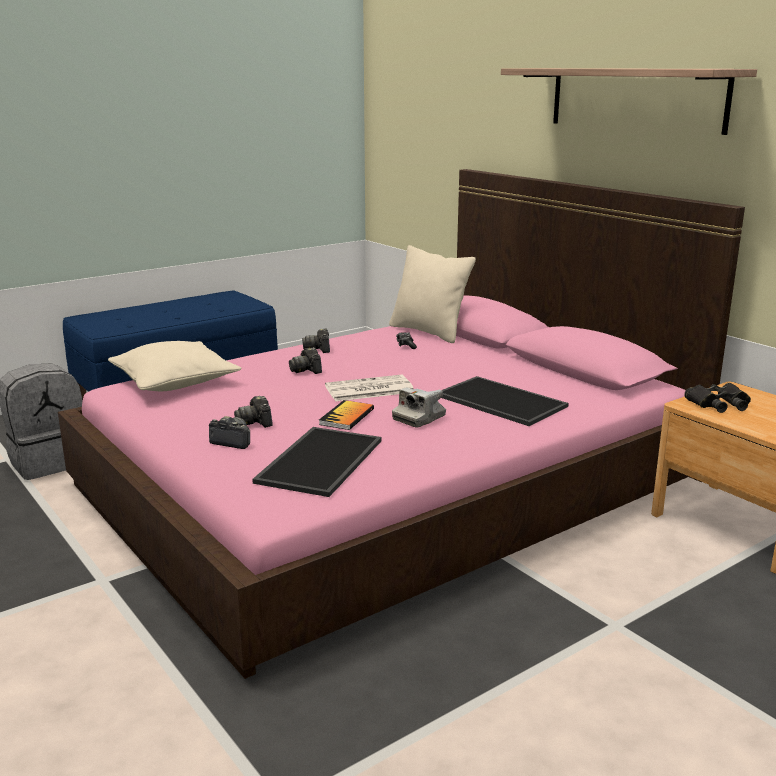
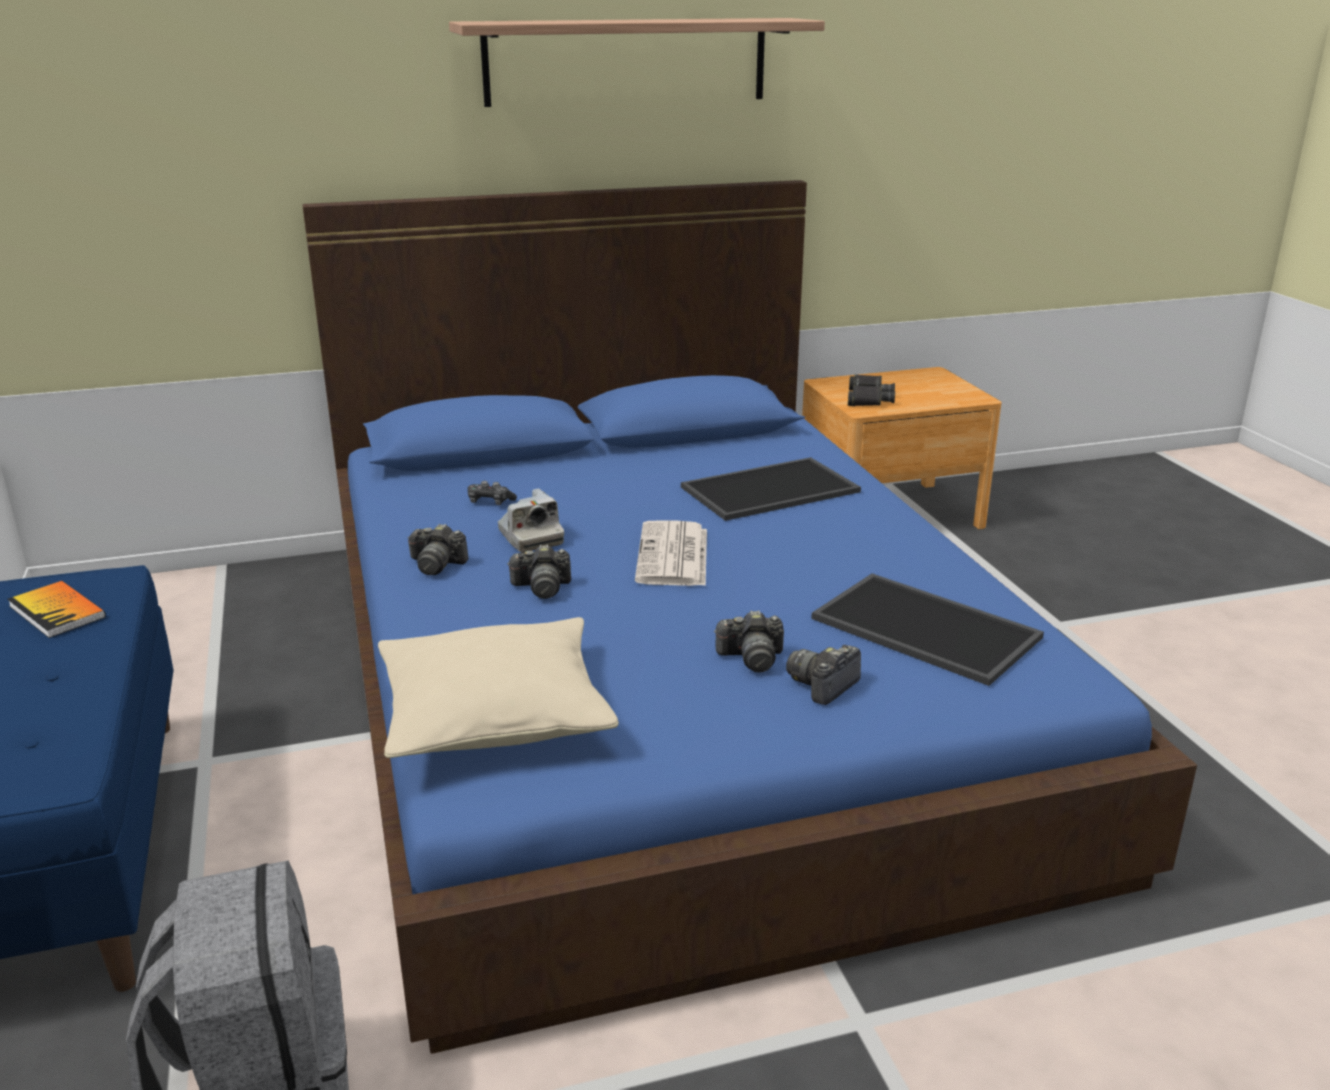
camera: 70 degrees left, 5 degrees up
pink bed [58,169,745,679] -> blue bed [302,180,1197,1054]
book [319,400,374,430] -> book moved to [7,581,106,638]
beige pillow [389,245,476,343] -> none
camera [392,388,446,427] -> camera moved to [498,488,564,553]

